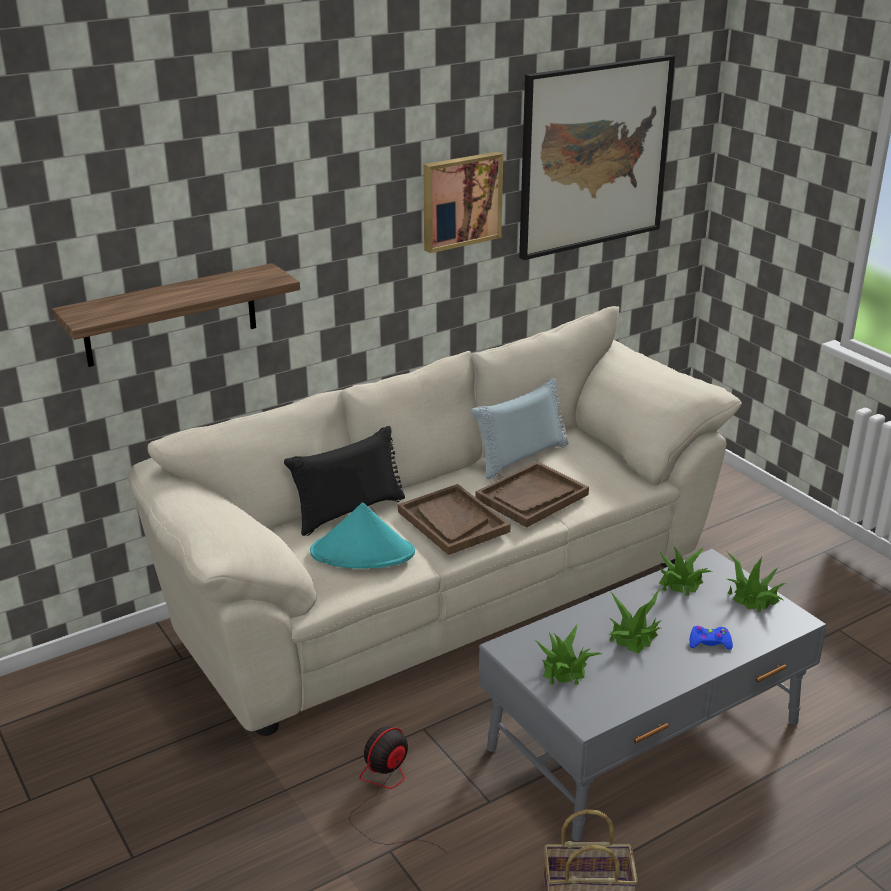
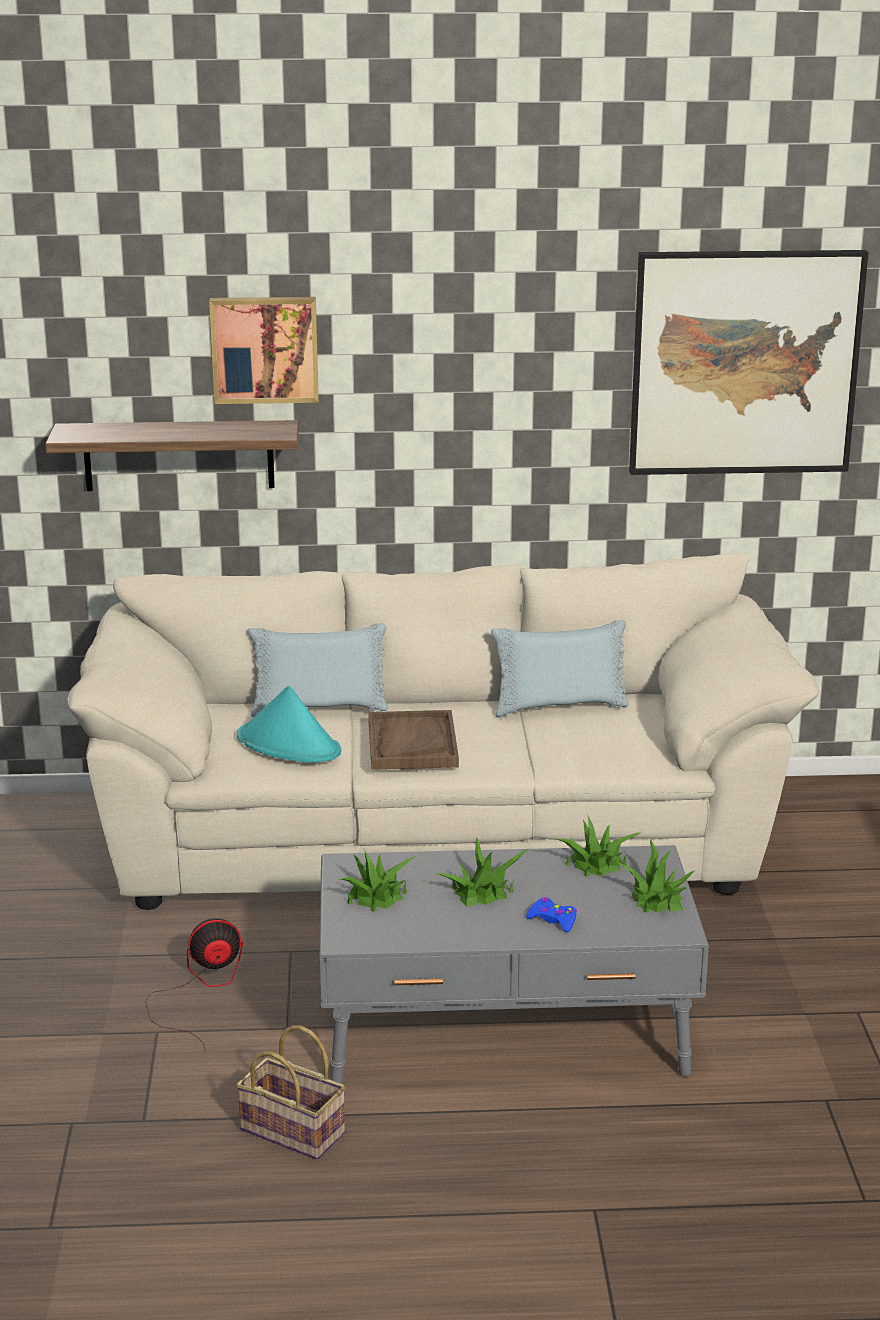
camera: 30 degrees right, 5 degrees down
black pillow [284,426,405,536] -> blue pillow [247,623,388,717]
picture [423,152,503,253] -> picture moved to [209,297,319,404]
brown tray [475,462,589,528] -> none

